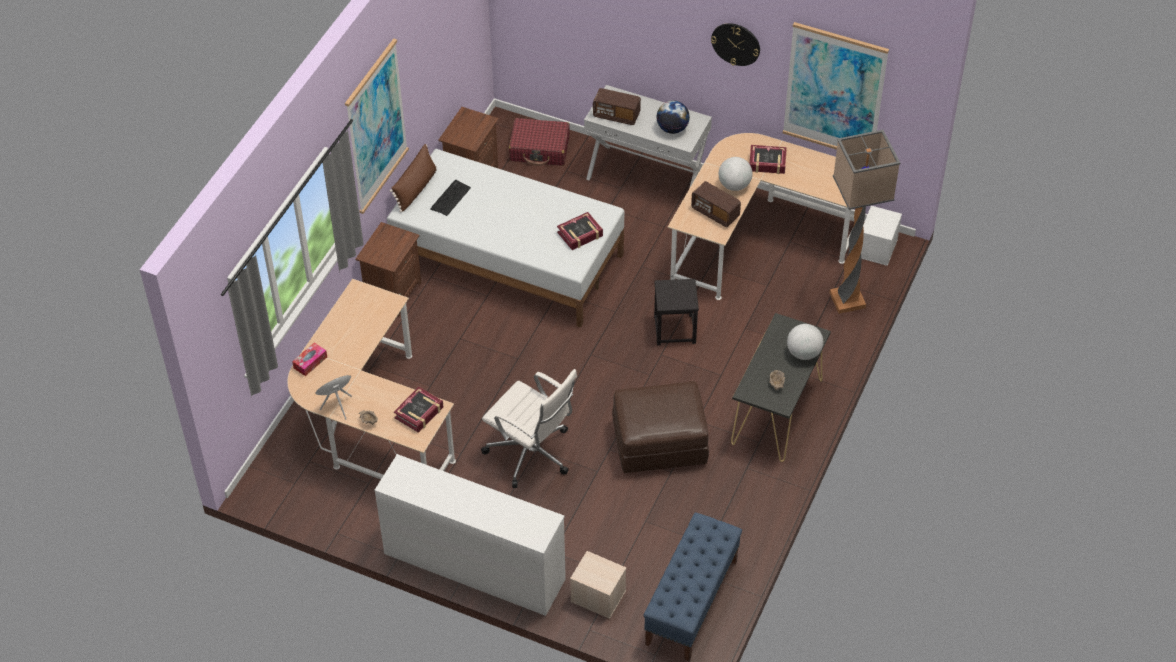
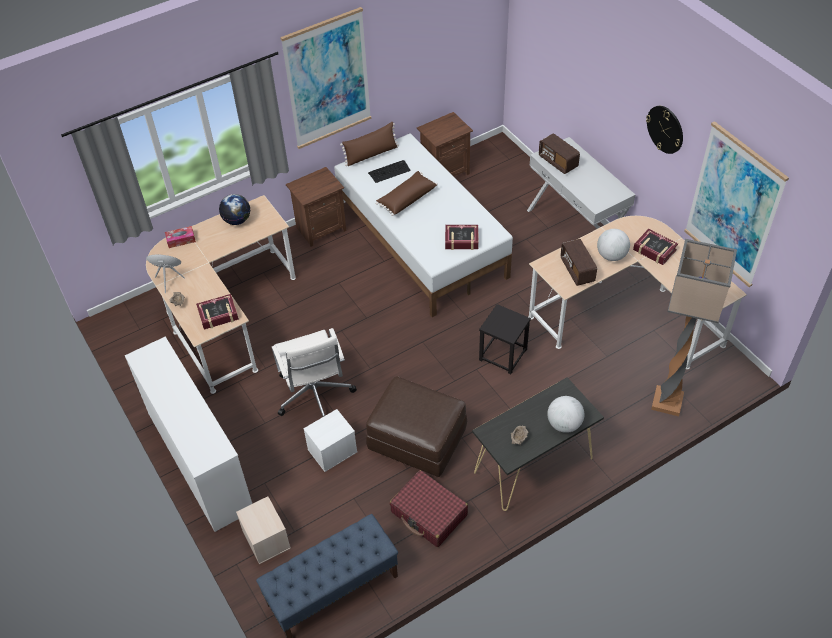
camera: 35 degrees right, 0 degrees up
red suitcase [509,118,570,166] -> red suitcase moved to [390,470,468,547]
globe [657,100,690,134] -> globe moved to [219,194,250,225]
white storage box [861,206,902,266] -> white storage box moved to [303,409,358,472]
none -> brown pillow [376,171,438,216]

